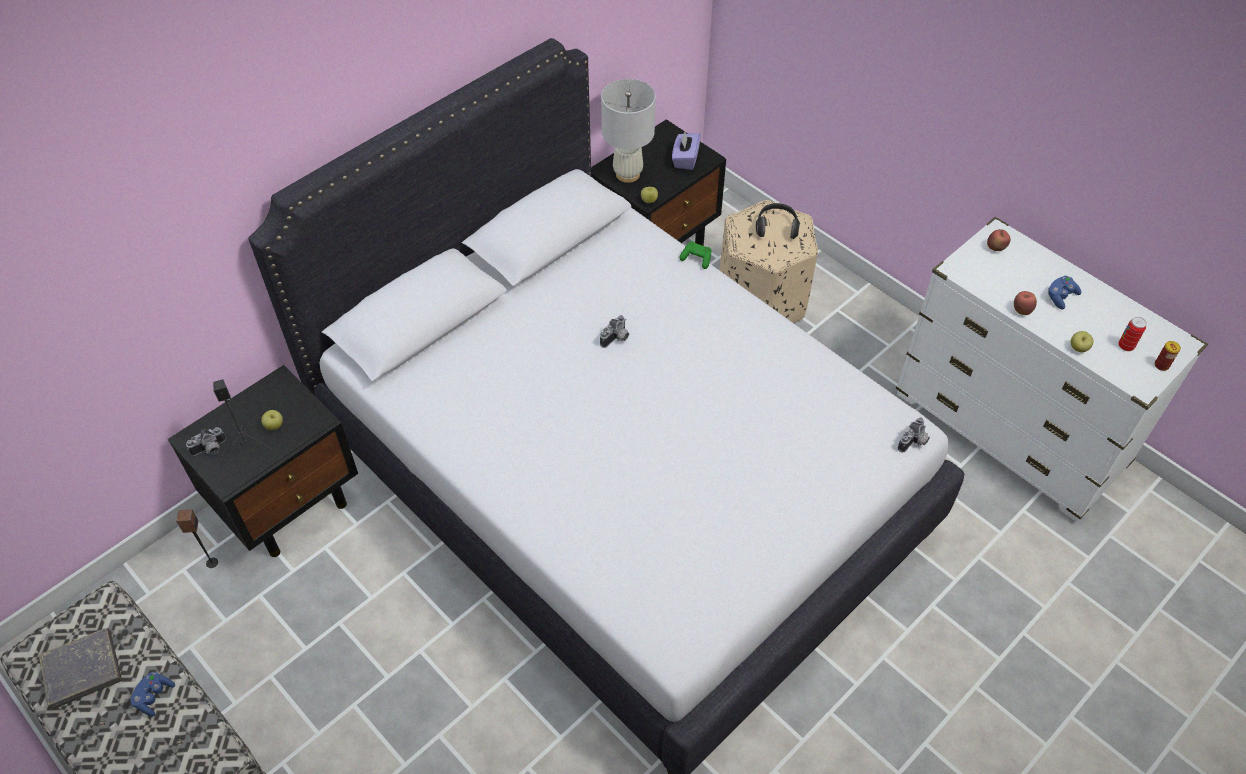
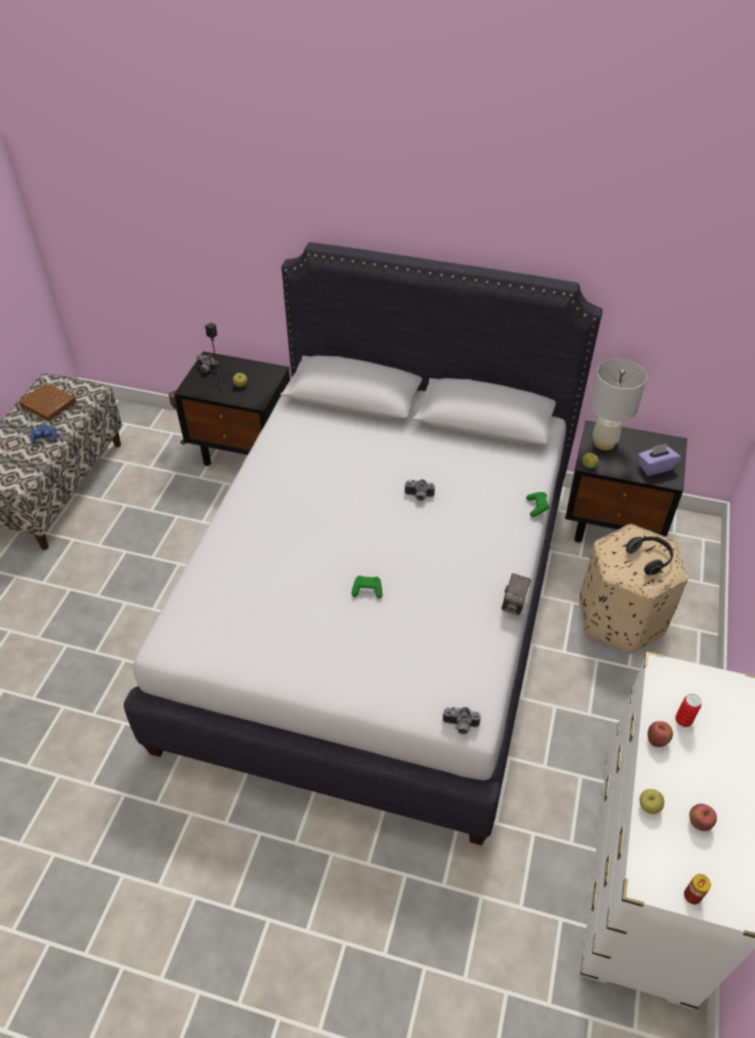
camera: 60 degrees right, 5 degrees down
grey book [39,628,122,709] -> brown book [19,383,76,421]
apple [987,229,1010,251] -> apple moved to [689,804,717,831]
blue game controller [1047,276,1081,310] -> none
can [1118,317,1147,351] -> can moved to [675,694,701,727]
none -> green game controller [352,575,382,599]
none -> camera [501,573,531,615]

